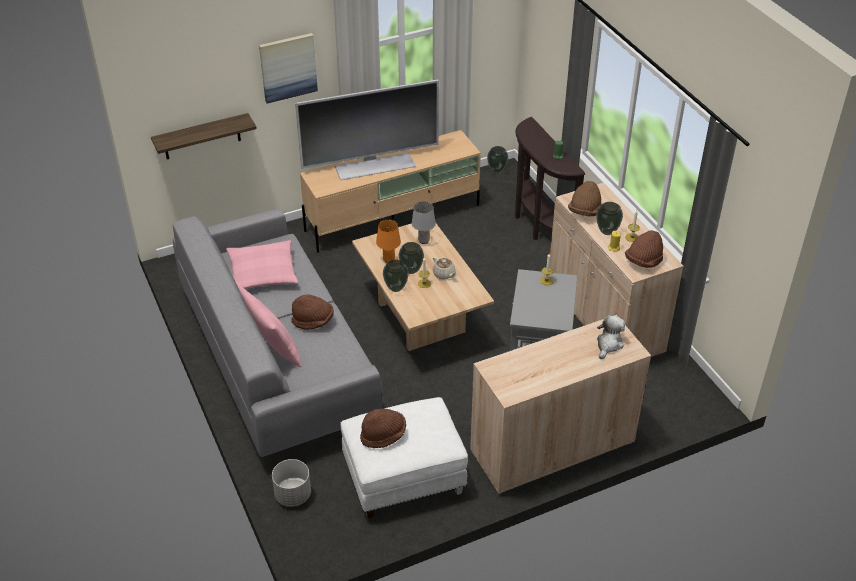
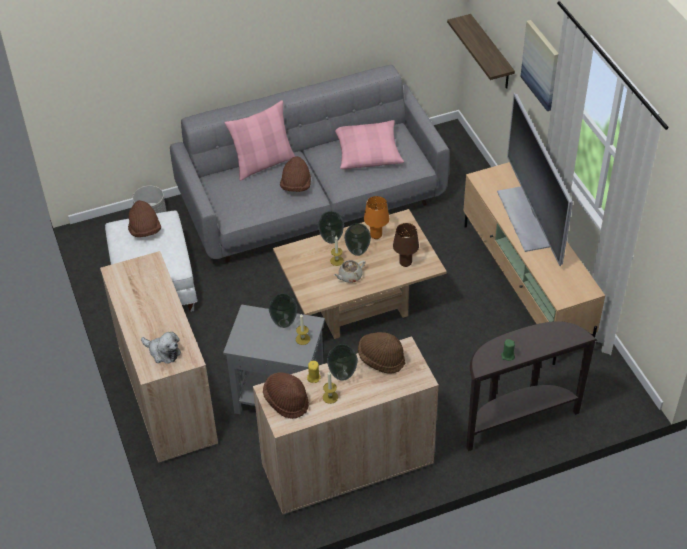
camera: 95 degrees right, 5 degrees up
grey table lamp [411,201,436,244] -> brown table lamp [393,223,419,267]
vase [487,146,508,173] -> vase moved to [269,293,297,328]

